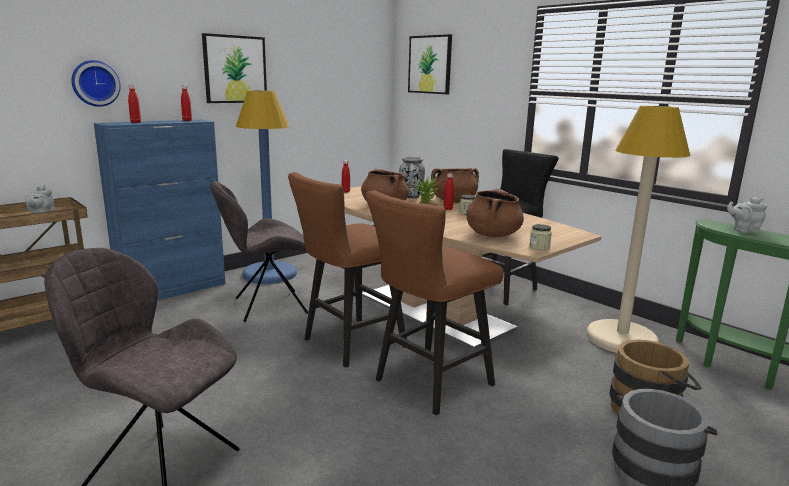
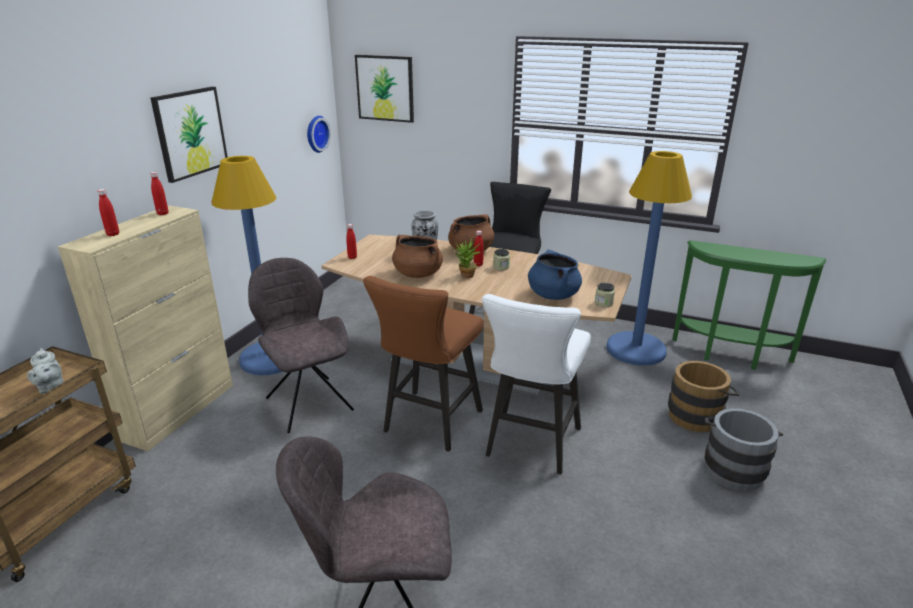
camera: 25 degrees left, 10 degrees up
wall clock [71,60,121,107] -> wall clock moved to [307,116,331,153]
blue cabinet [94,119,225,301] -> beige cabinet [58,205,233,451]
grey chair [210,181,308,322] -> grey chair turned 105 degrees clockwise [248,258,354,433]
brown stool [366,190,504,415] -> white stool [482,294,591,474]
brown cooking pot [466,189,524,237] -> blue cooking pot [528,249,582,300]
beige floor lamp [586,106,690,353] -> blue floor lamp [606,151,692,366]
grey teapot [727,197,767,234] -> none

